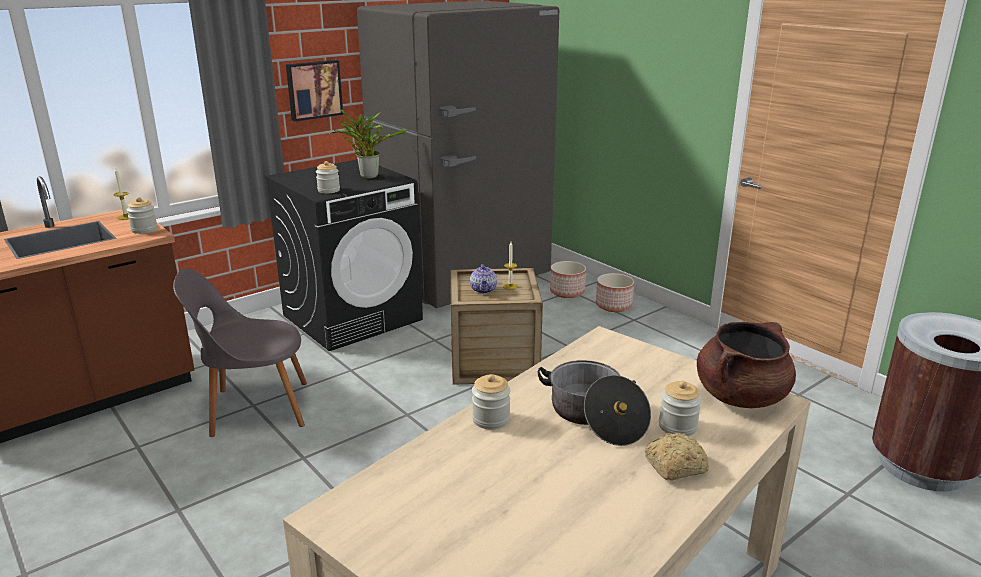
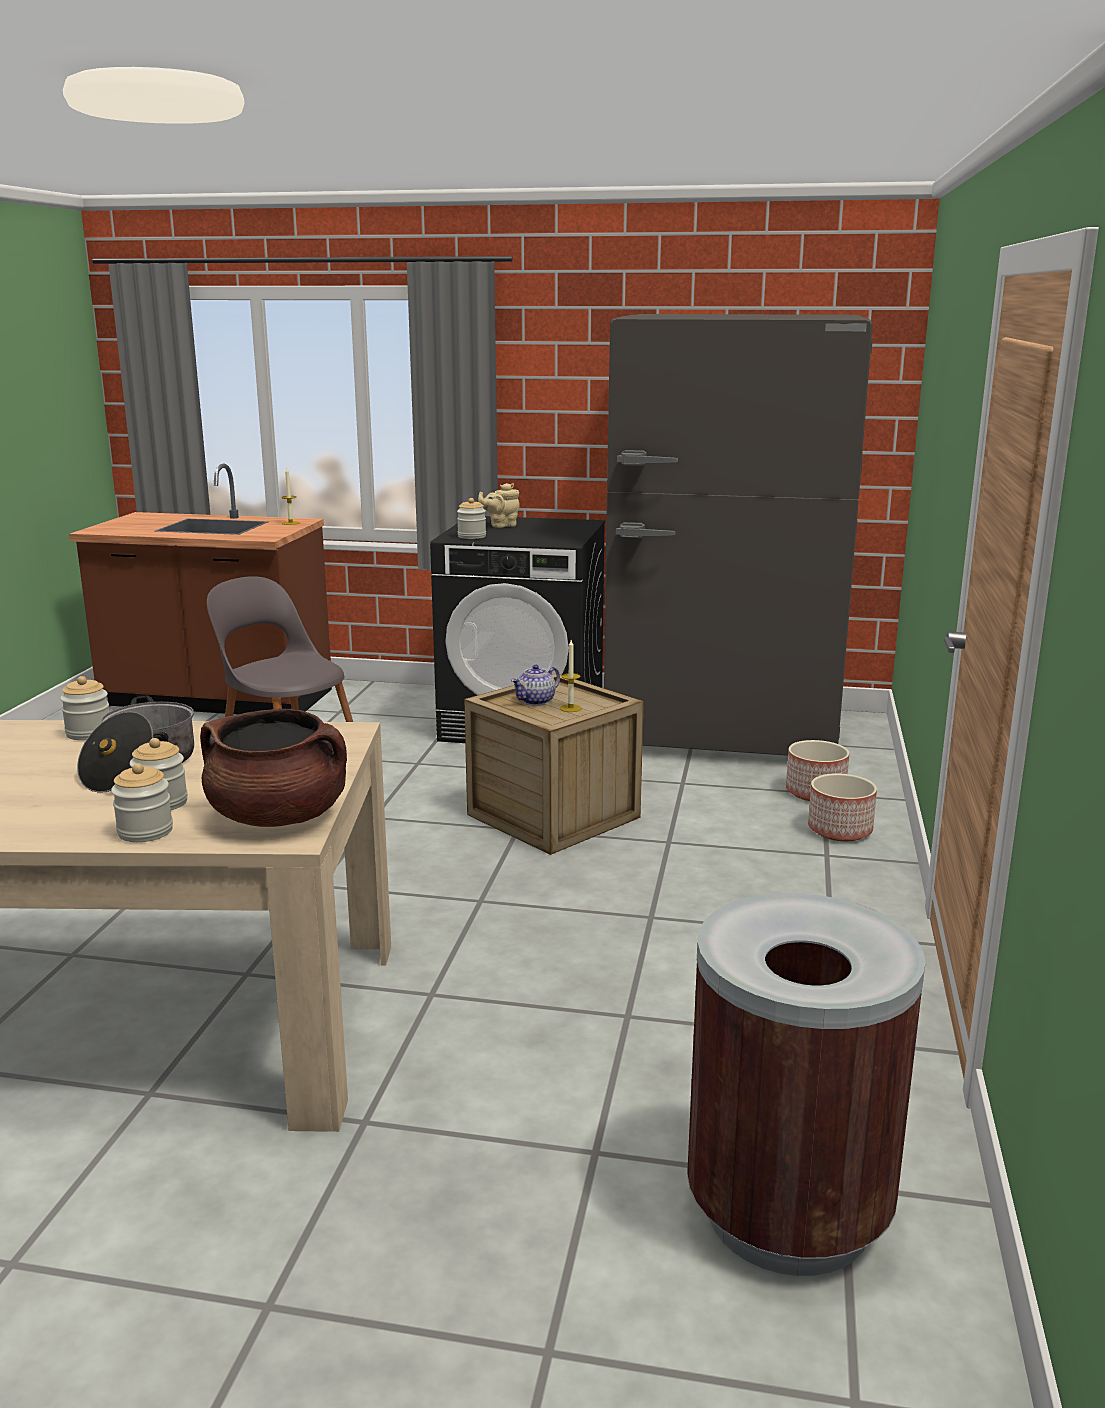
camera: 50 degrees right, 5 degrees down
jar [127,197,157,234] -> jar moved to [111,763,173,842]
picture [286,60,343,121] -> none
potted plant [328,109,406,179] -> none
bread [645,433,709,480] -> none
none -> beige teapot [478,483,520,528]

